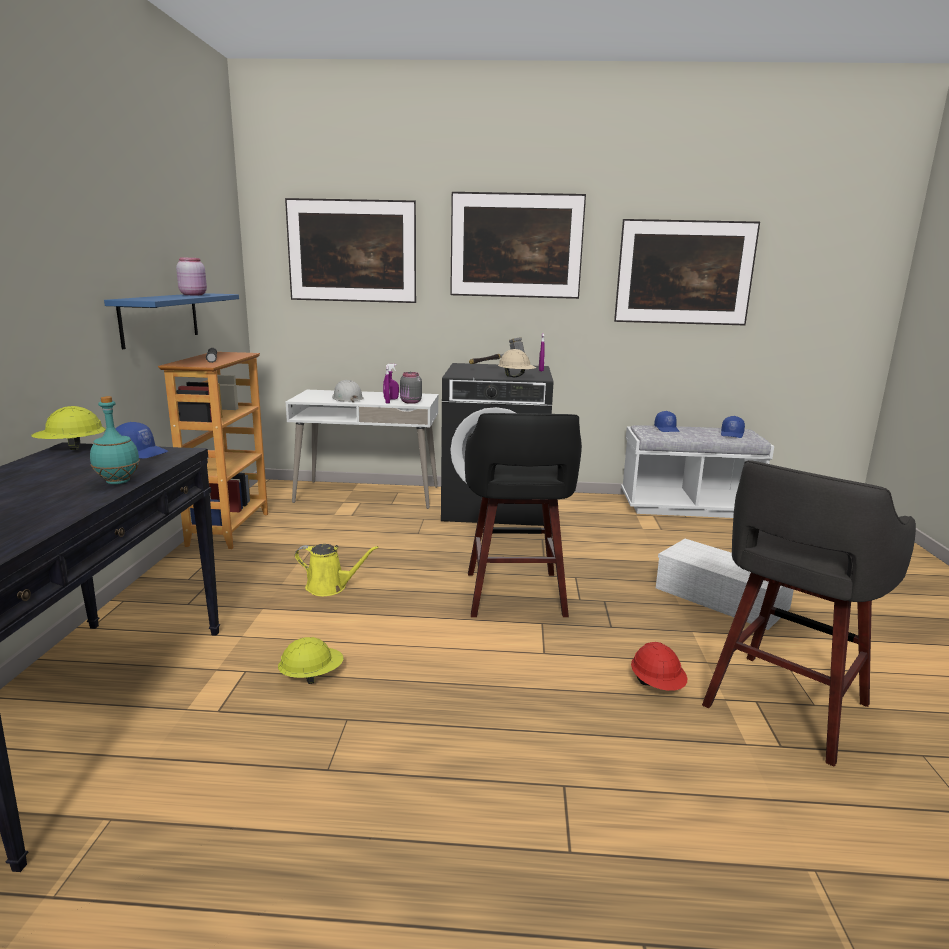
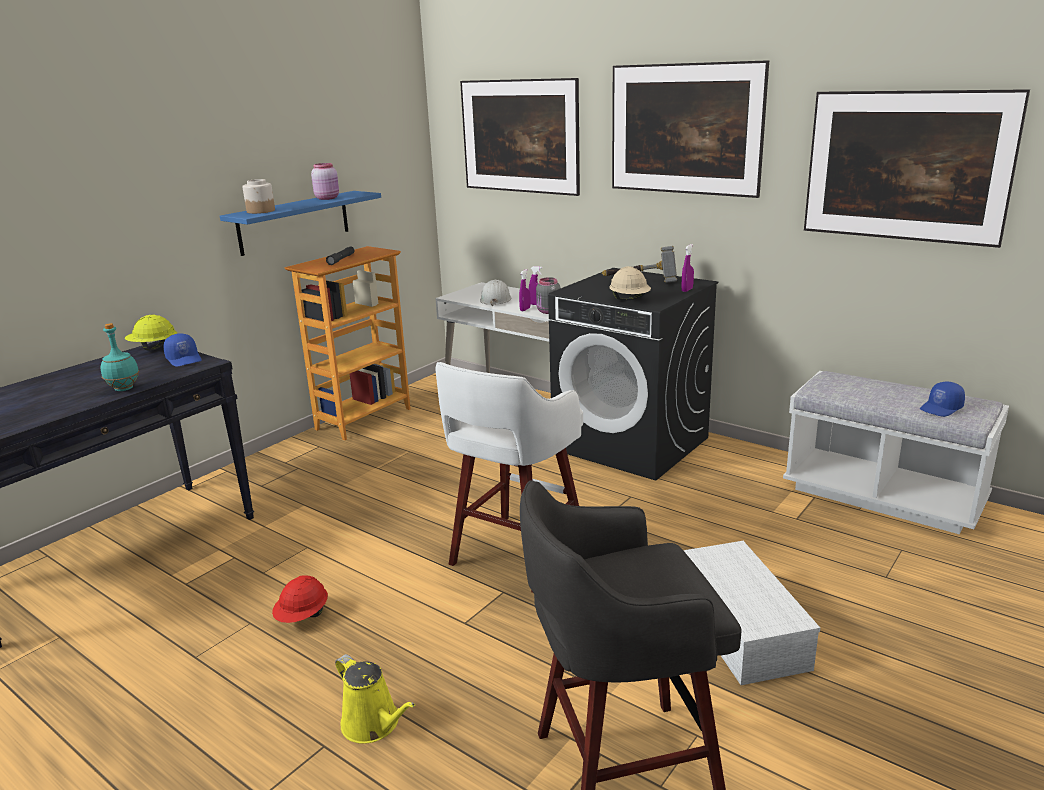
camera: 35 degrees right, 5 degrees up
yellow hard hat [278,637,344,684] -> none
yellow watering can [295,544,379,596] -> yellow watering can moved to [335,654,415,744]
black stool [465,413,582,617] -> white stool [435,362,583,593]
red hard hat [631,642,687,691] -> red hard hat moved to [272,575,328,623]
blue cap [654,411,680,432] -> none
none -> jar [242,179,275,214]

